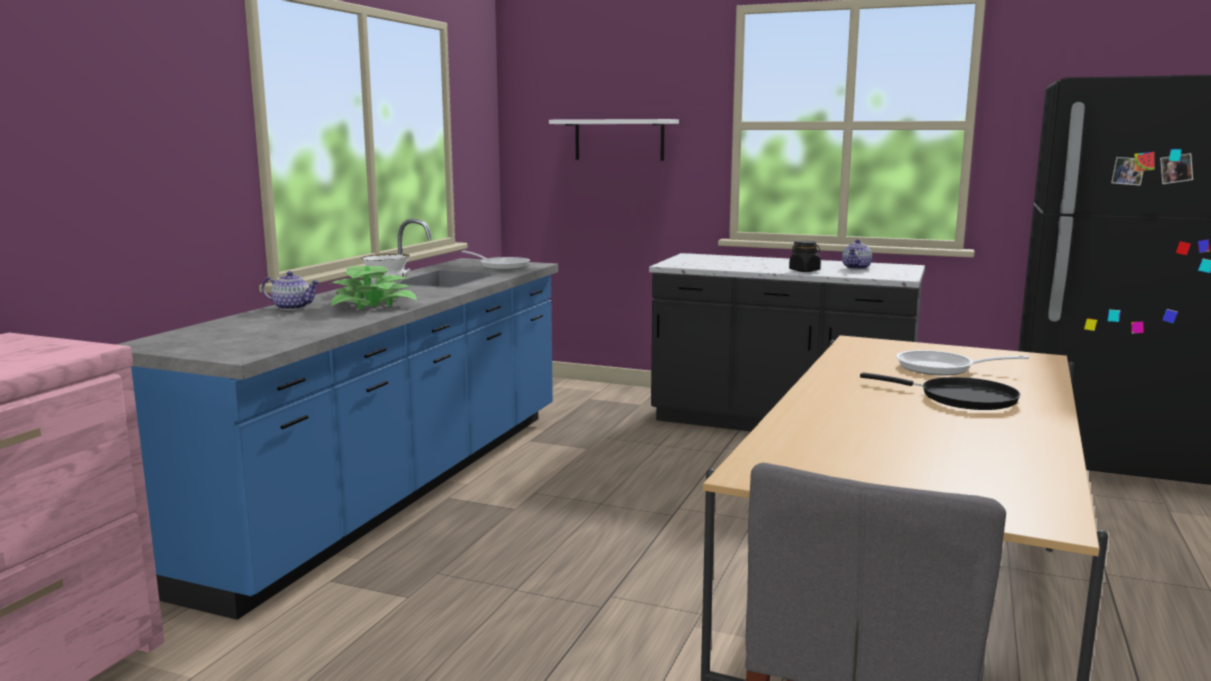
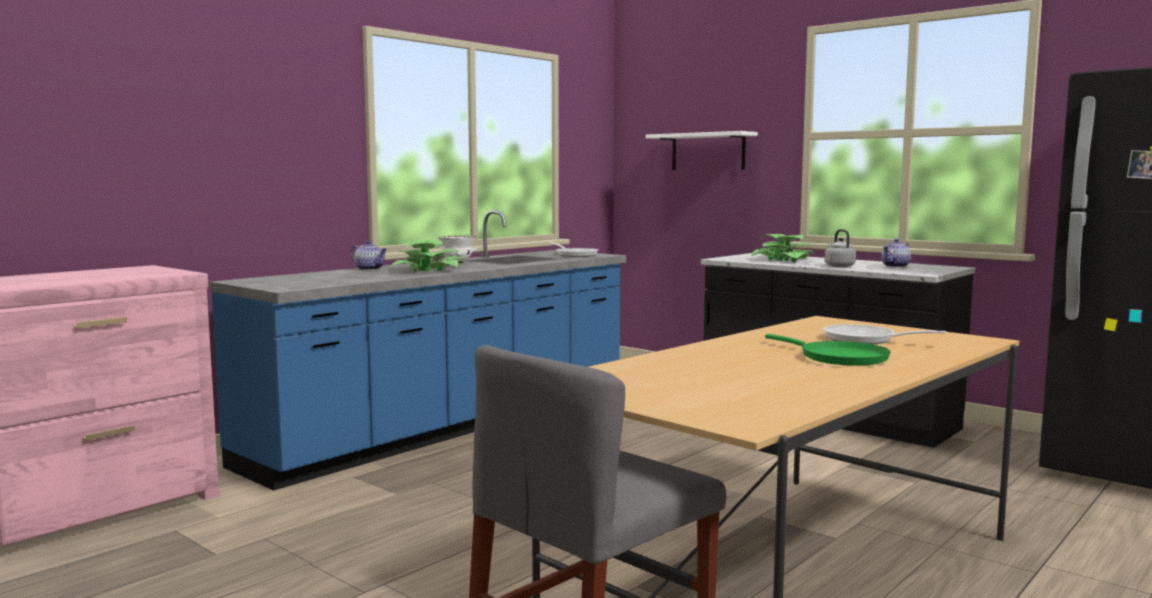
camera: 20 degrees right, 5 degrees down
black jar [789,241,821,272] -> grey kettle [824,229,856,267]
black frying pan [860,373,1020,410] -> green frying pan [765,334,891,366]
none -> potted plant [751,234,814,262]

